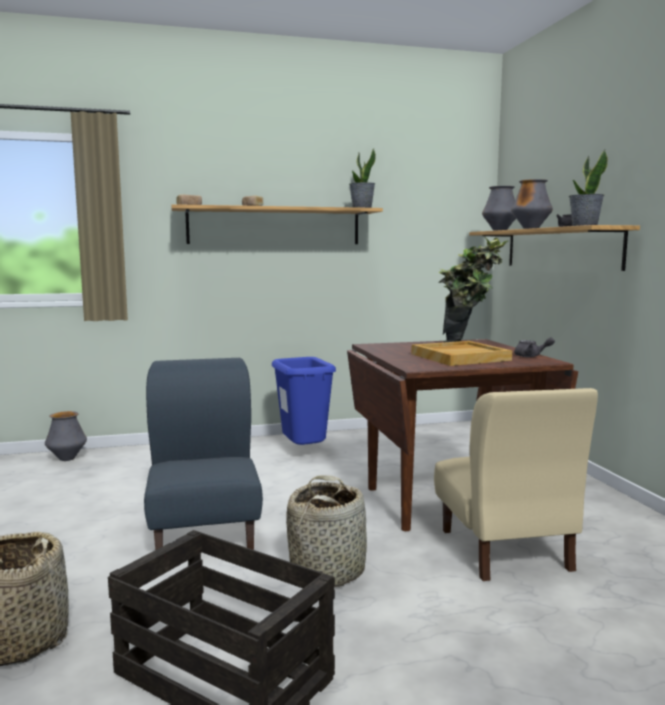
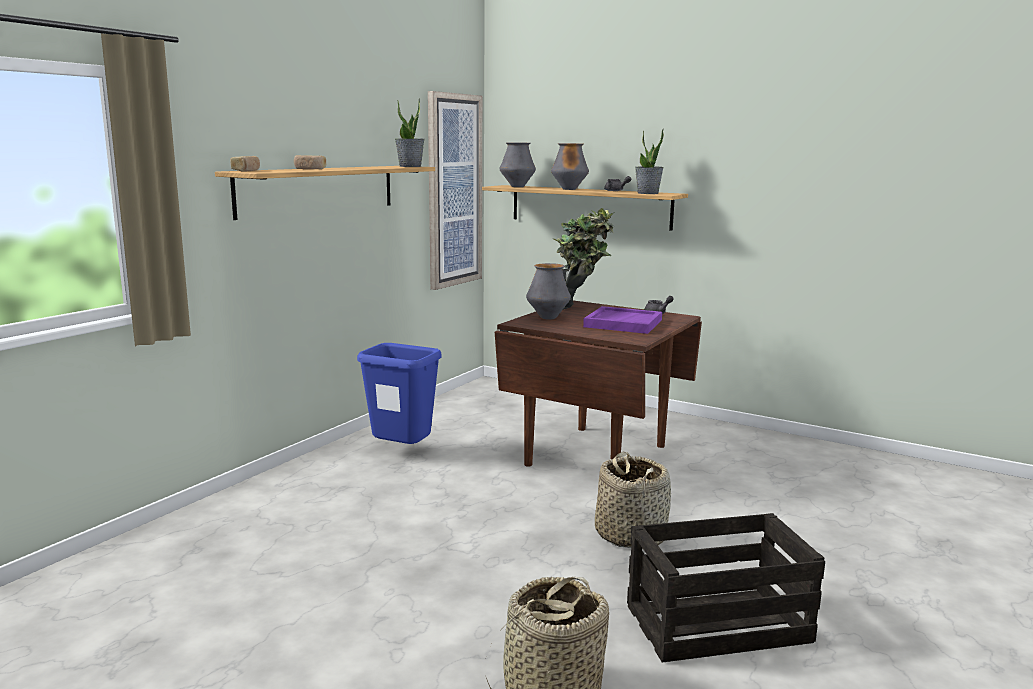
camera: 45 degrees left, 5 degrees up
vase [45,411,87,461] -> vase moved to [526,263,571,320]
blue chair [144,358,263,550] -> none
beige tray [411,341,512,366] -> purple tray [583,306,662,334]
beige chair [434,388,598,581] -> none
none -> picture [428,91,482,290]

